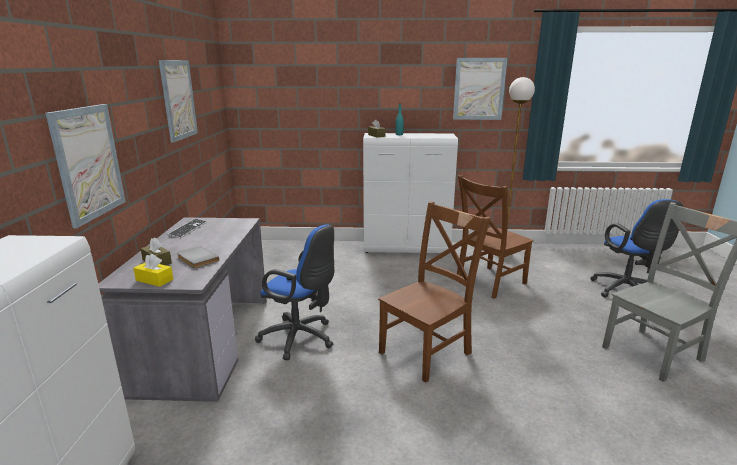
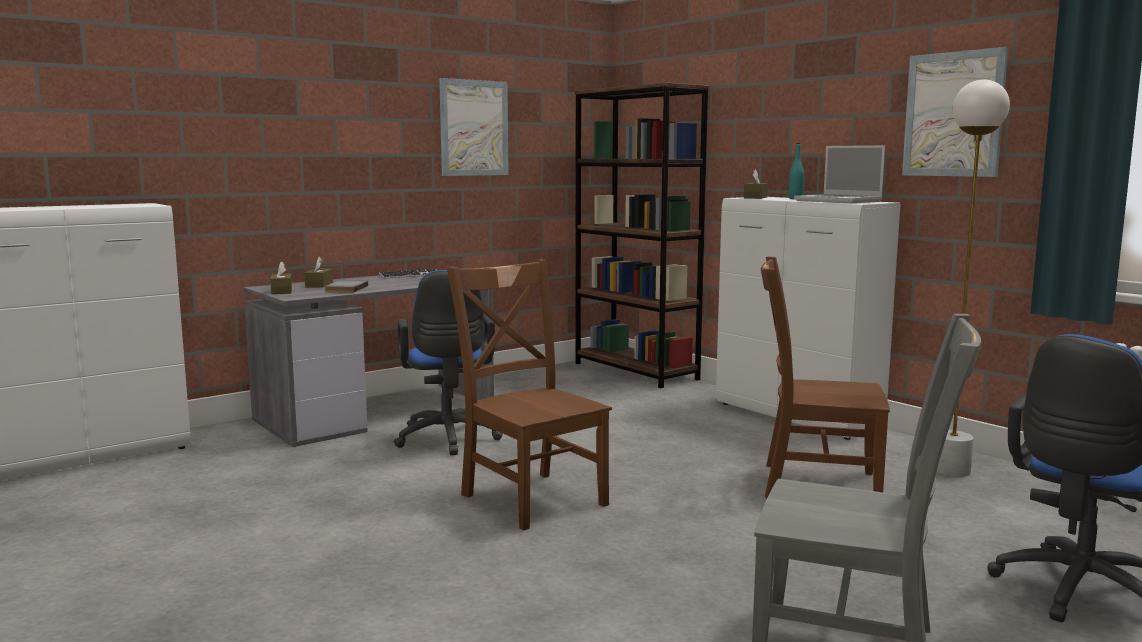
camera: 50 degrees right, 10 degrees down
picture [46,104,126,228] -> none
yellow tissue box [133,254,173,287] -> brown tissue box [270,261,292,294]
brown chair [378,201,491,383] -> brown chair turned 135 degrees counterclockwise [447,259,612,531]
none -> brown bookcase [575,82,709,388]
none -> laptop [794,145,885,203]

